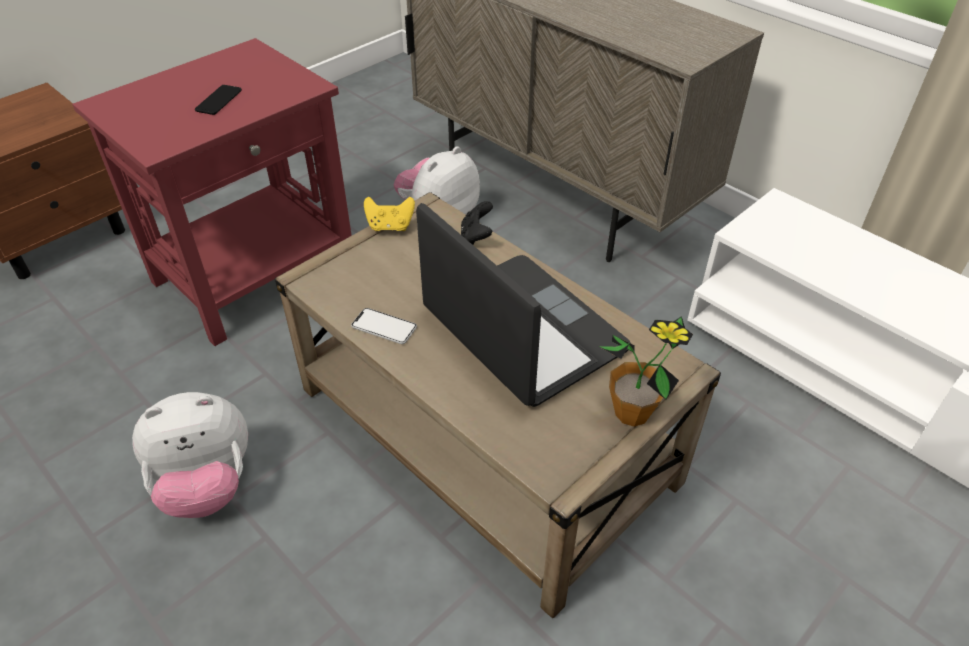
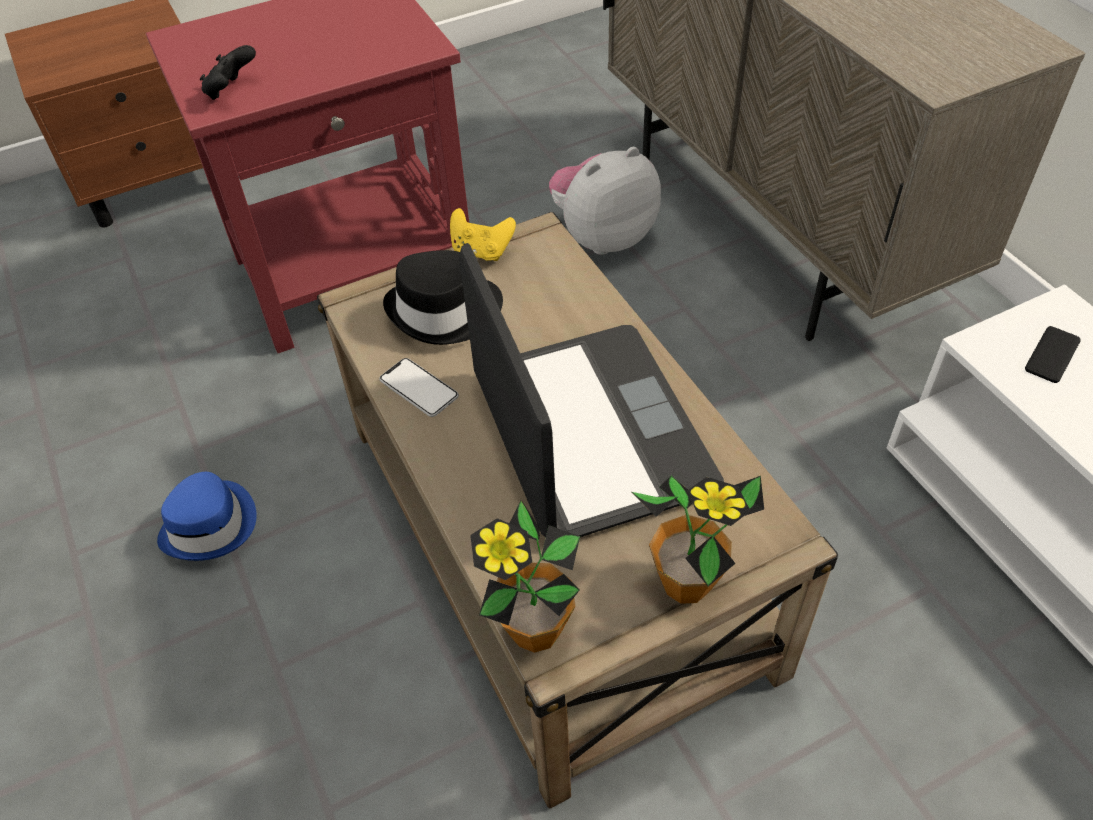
camera: 20 degrees right, 5 degrees up
plush toy [132,392,248,518] -> blue hat [157,472,257,561]
phone [195,85,242,115] -> phone moved to [1025,326,1081,383]
black game controller [461,201,493,245] -> black game controller moved to [200,45,256,100]
none -> black hat [383,250,503,345]
none -> potted plant [470,500,580,653]

